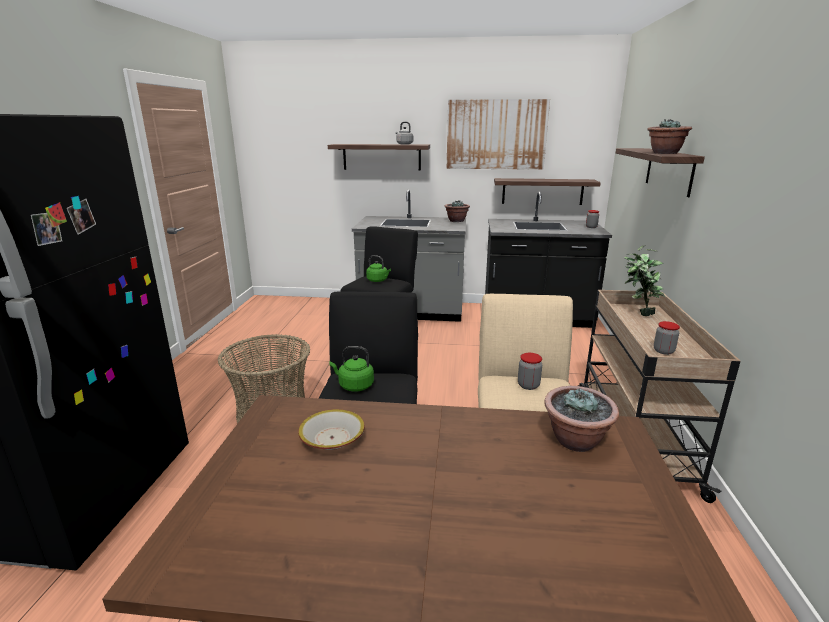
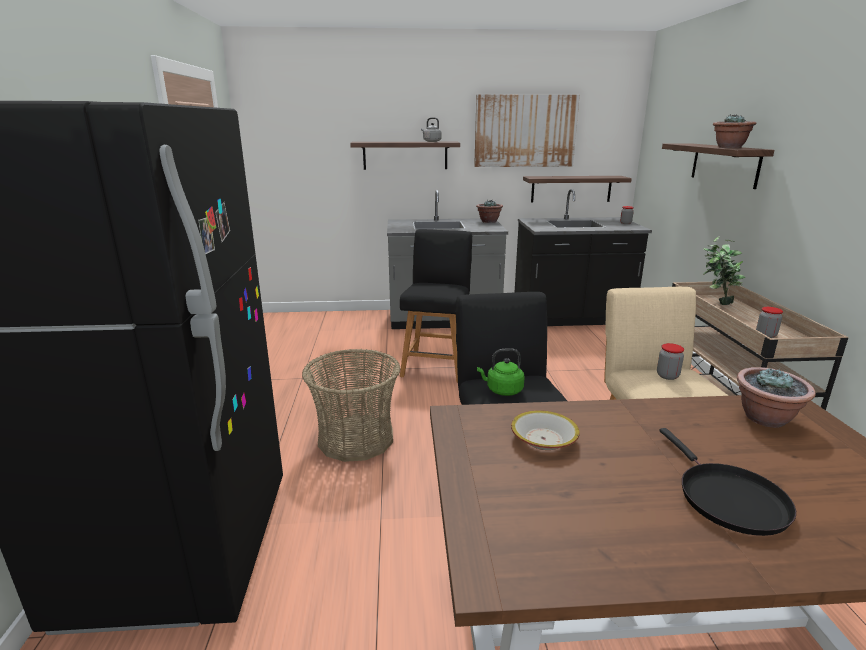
camera: 10 degrees left, 0 degrees up
green kettle [366,255,391,282] -> none
none -> black frying pan [659,428,796,536]

